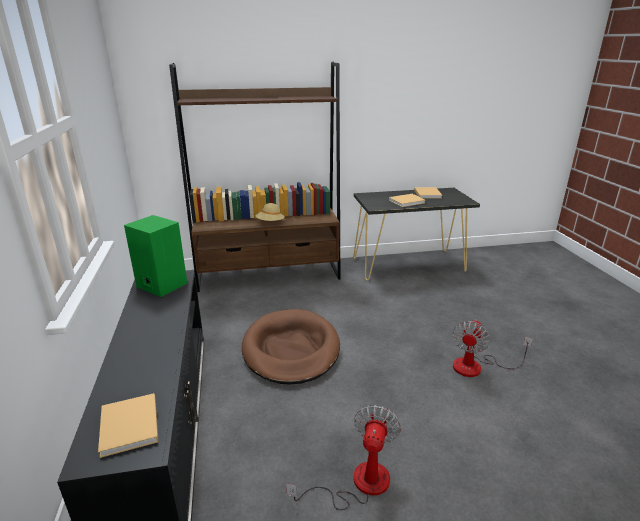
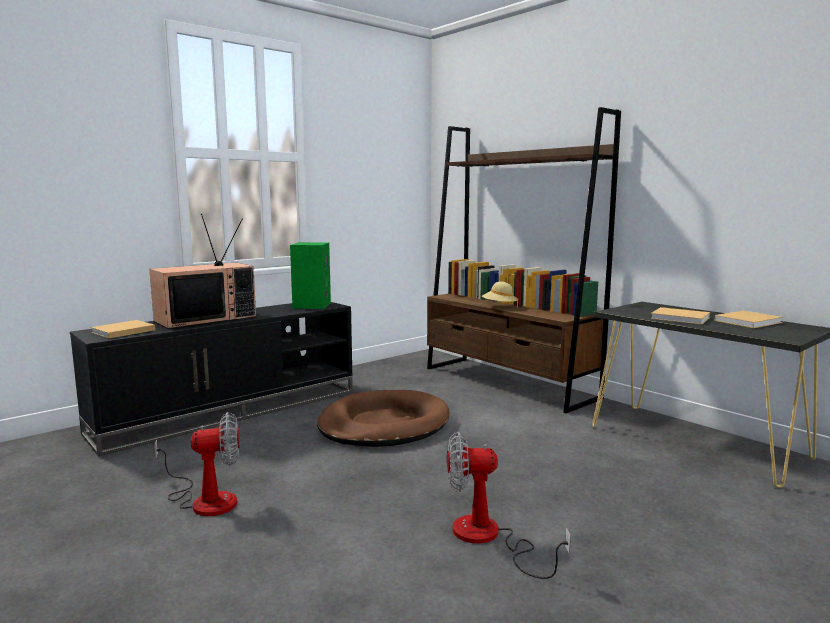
camera: 60 degrees right, 15 degrees down
none -> television [149,214,256,329]

